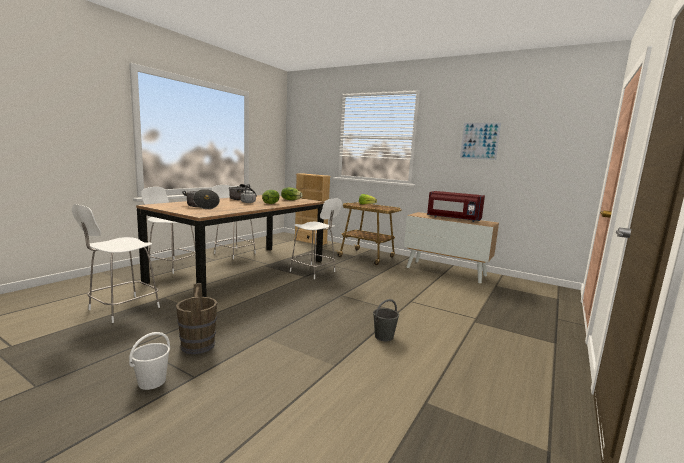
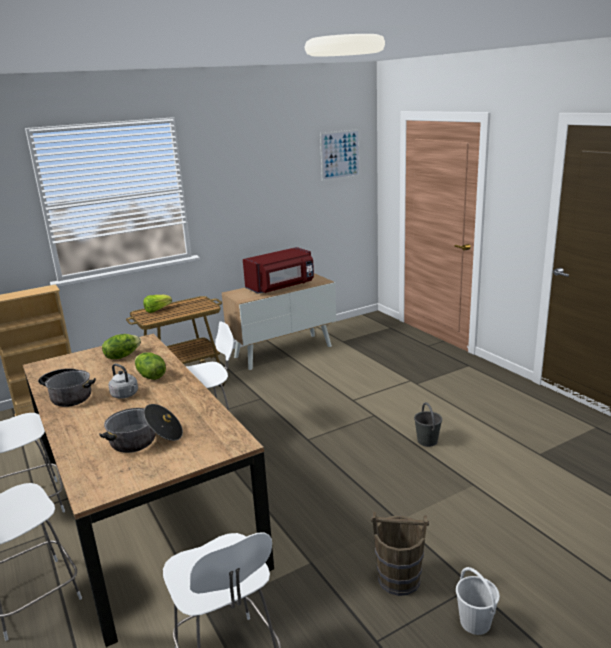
camera: 60 degrees left, 10 degrees up
picture [459,121,503,161] -> picture moved to [320,129,360,181]

